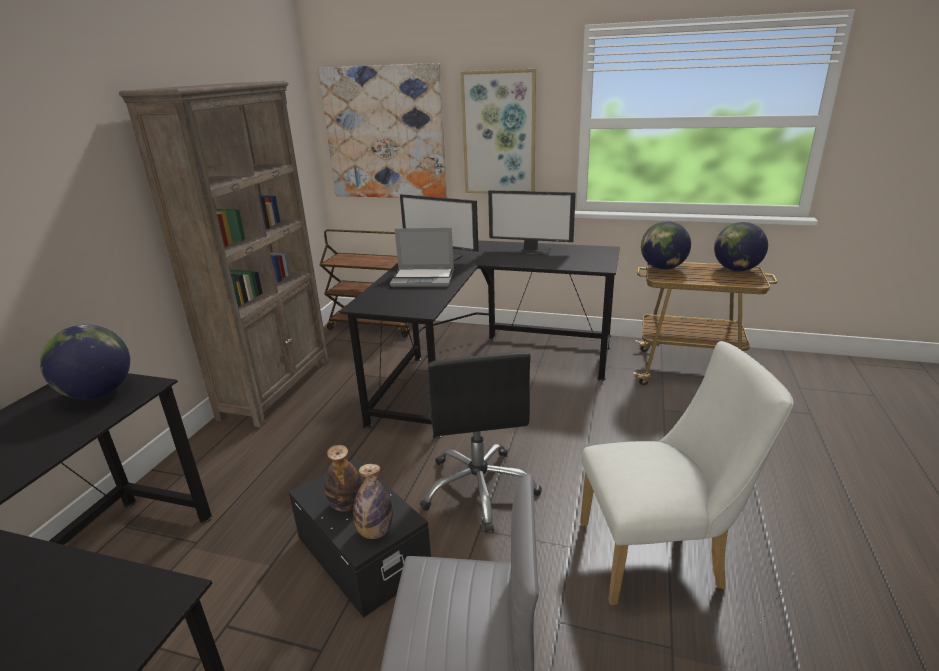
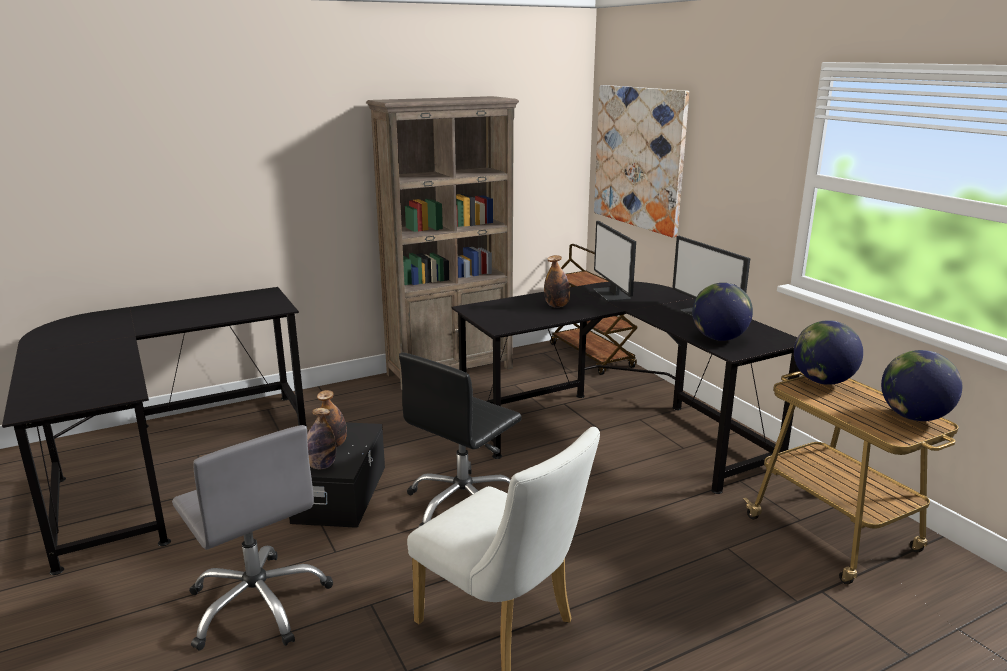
camera: 45 degrees right, 5 degrees down
globe [40,325,130,399] -> globe moved to [692,283,753,341]
laptop [390,228,454,287] -> bottle [544,255,570,308]
picture [460,69,536,193] -> none

